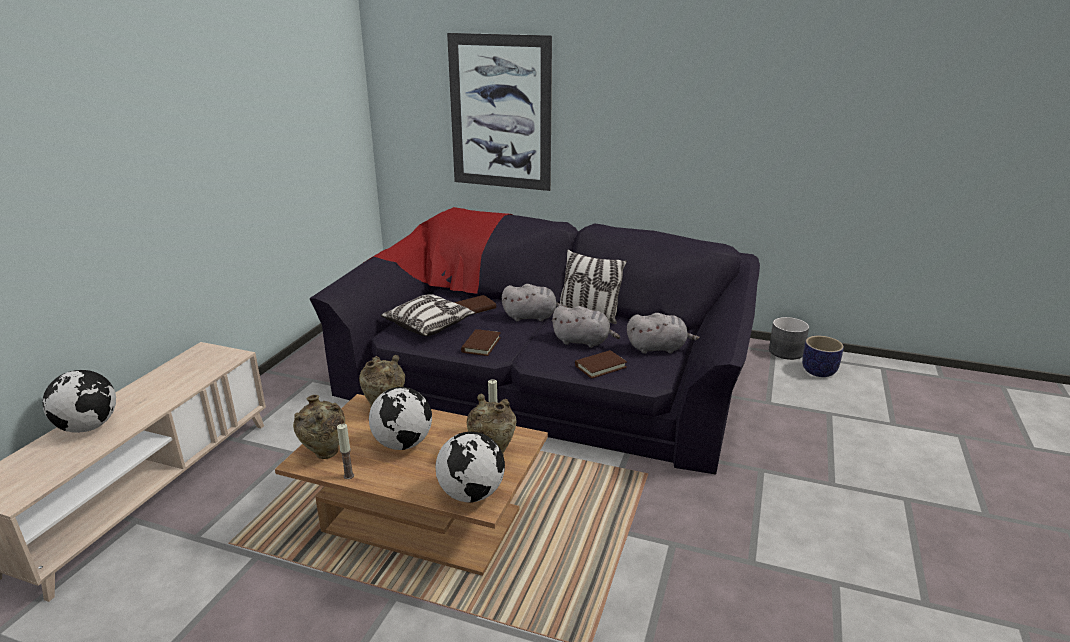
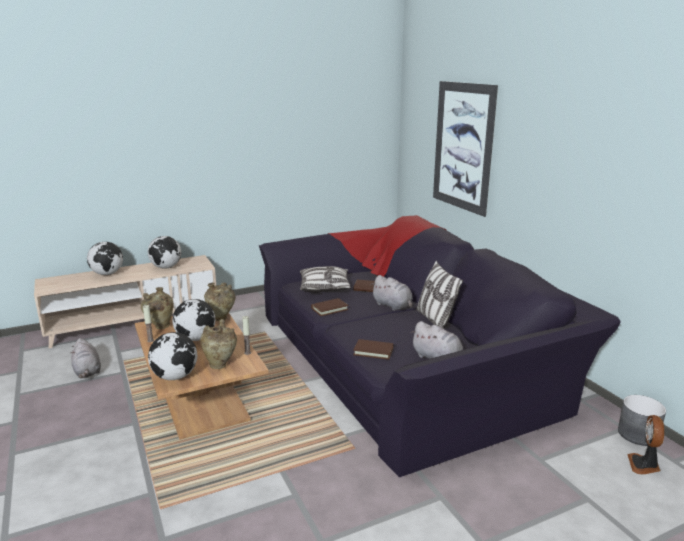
camera: 45 degrees right, 5 degrees down
grey plush toy [552,306,620,348] -> grey plush toy moved to [70,338,101,378]
planter [802,336,844,377] -> fan [627,415,664,474]
none -> globe [148,236,181,269]

